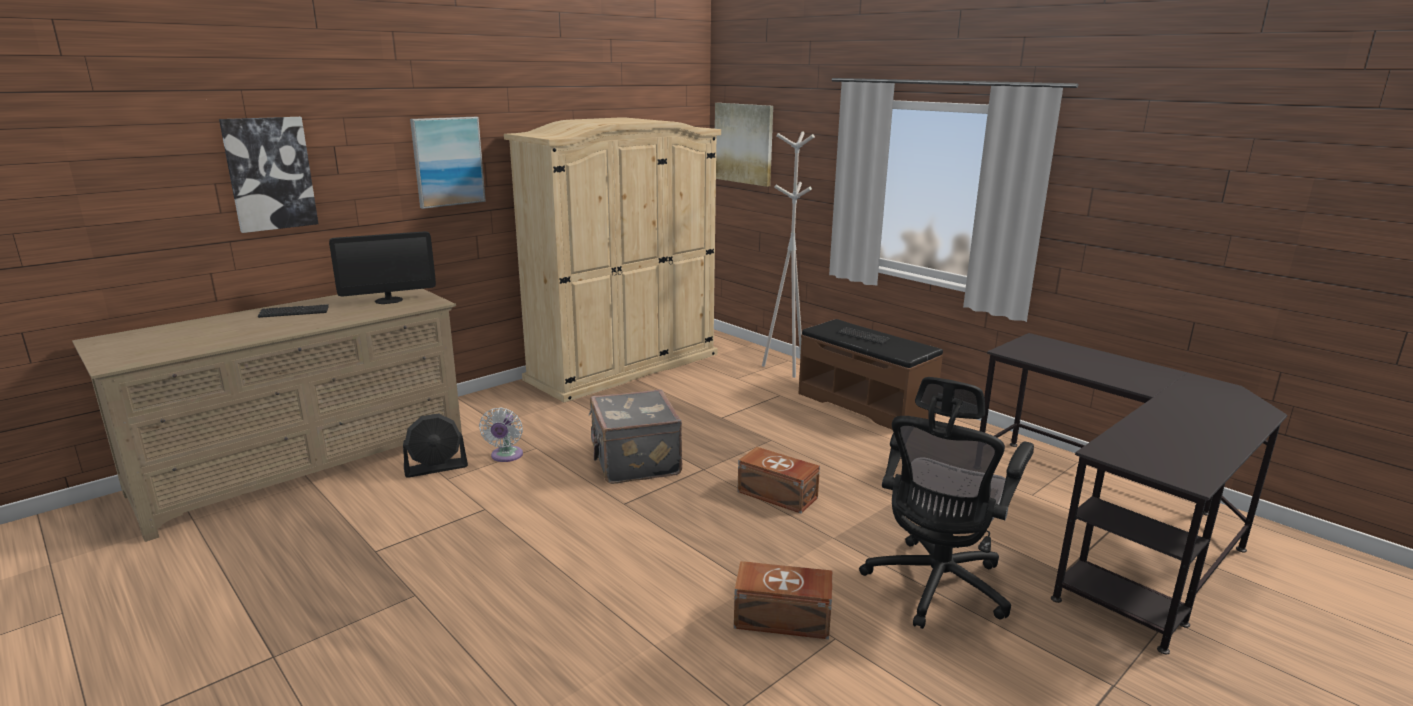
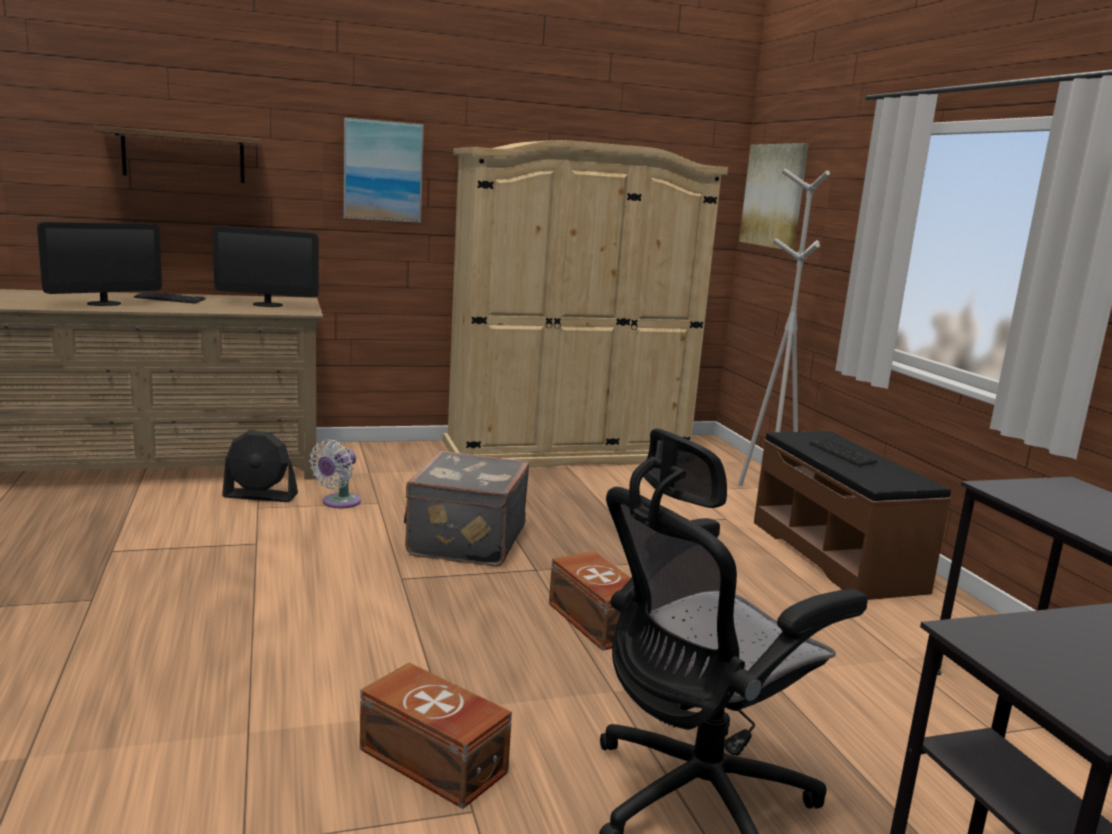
camera: 25 degrees right, 5 degrees down
picture [219,117,319,233] -> shelf [93,126,261,183]
none -> monitor [37,222,162,306]

